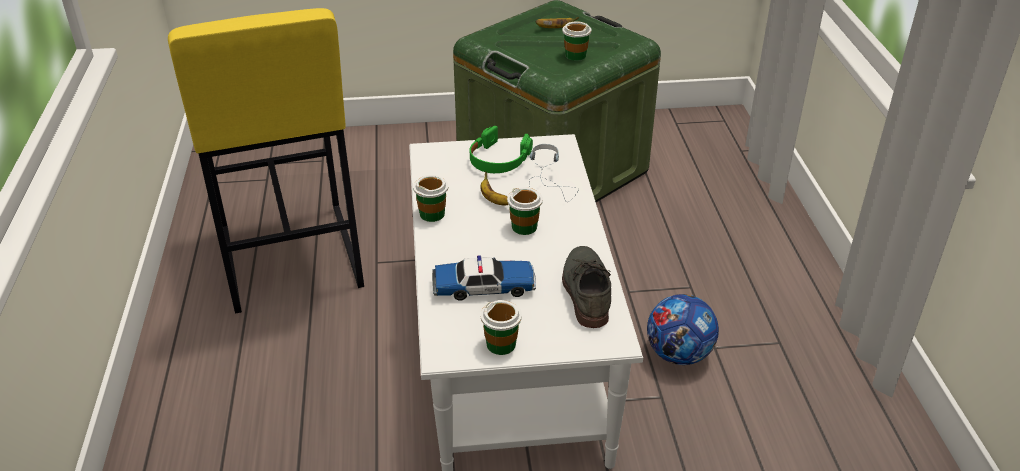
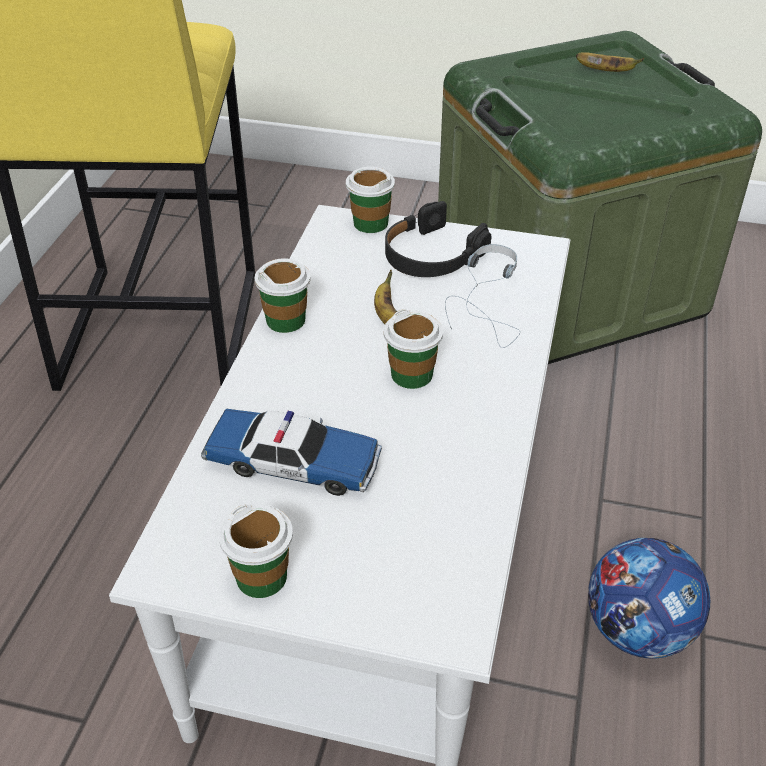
camera: 20 degrees right, 5 degrees up
green headphones [470,126,533,173] -> black headphones [385,201,491,277]
cup [562,21,591,61] -> cup moved to [346,167,395,233]
grey shoe [562,246,611,328] -> none

